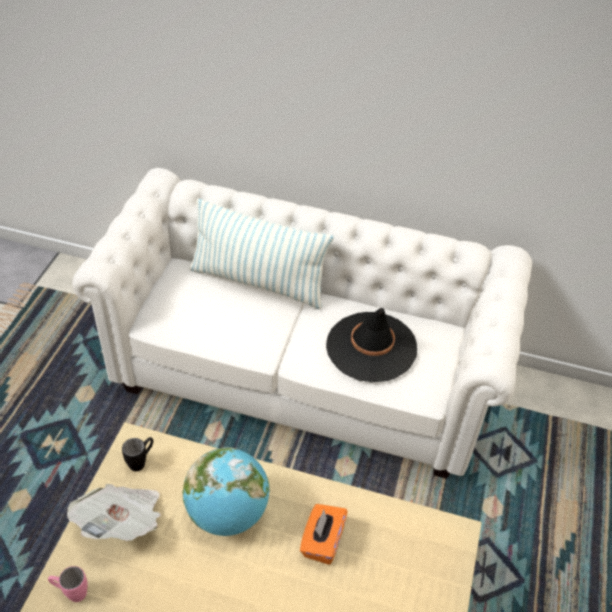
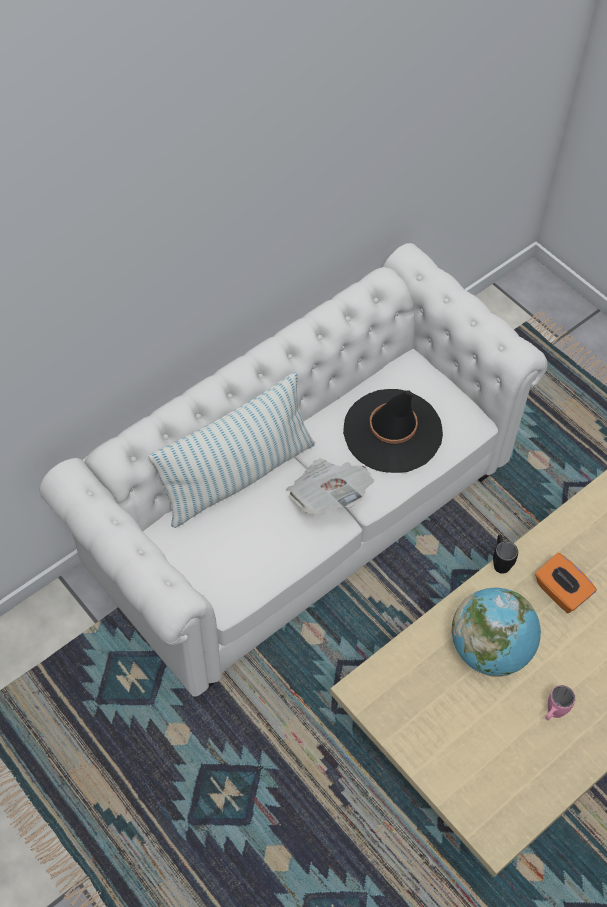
camera: 55 degrees left, 10 degrees up
pink mug [48,566,88,602] -> pink mug moved to [546,685,576,720]
newspaper [67,484,161,541] -> newspaper moved to [286,459,374,515]
black mug [122,437,153,471] -> black mug moved to [493,534,518,574]

